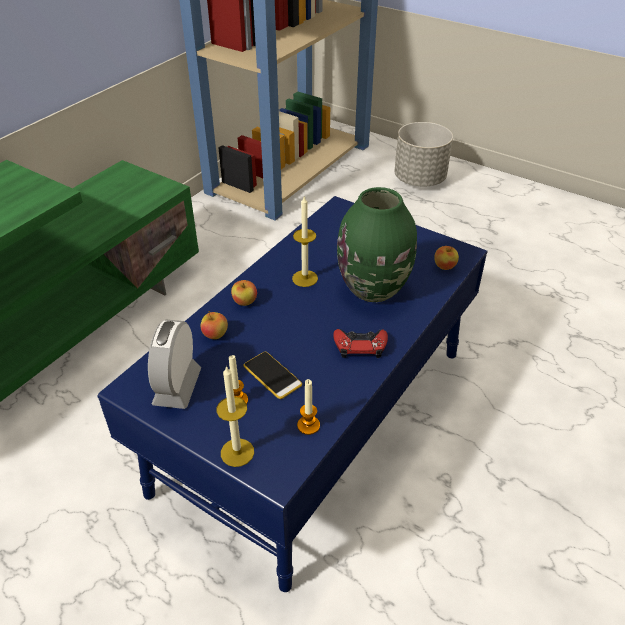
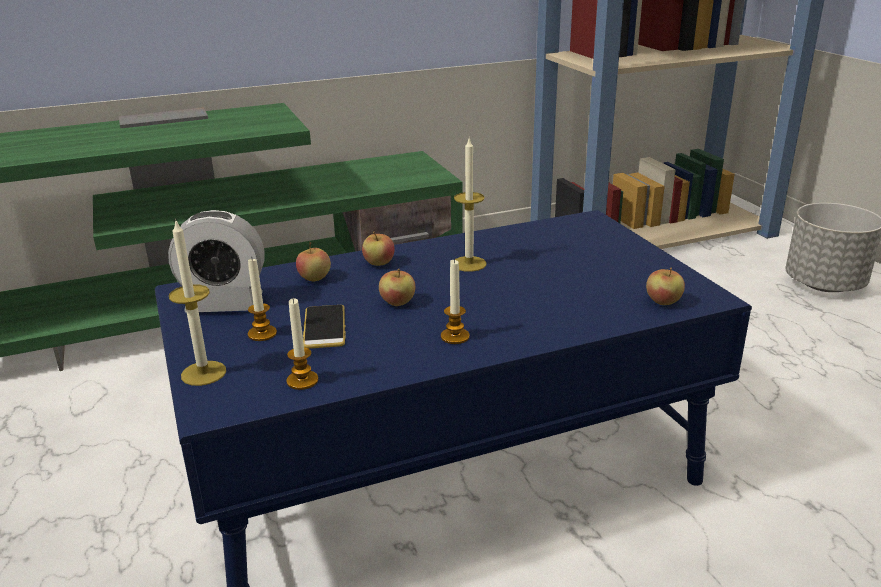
camera: 35 degrees right, 15 degrees down
alarm clock [148,319,201,409] -> alarm clock turned 135 degrees counterclockwise [168,210,264,313]
red game controller [333,329,388,358] -> candle [441,259,470,344]
green vase [337,187,417,302] -> none
none -> apple [379,268,415,306]

